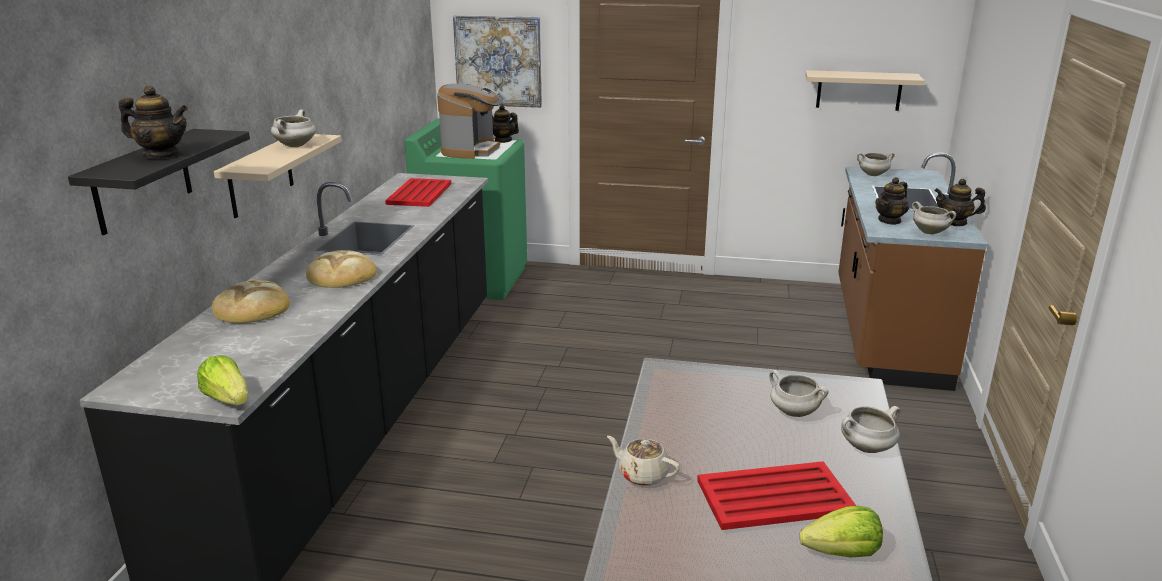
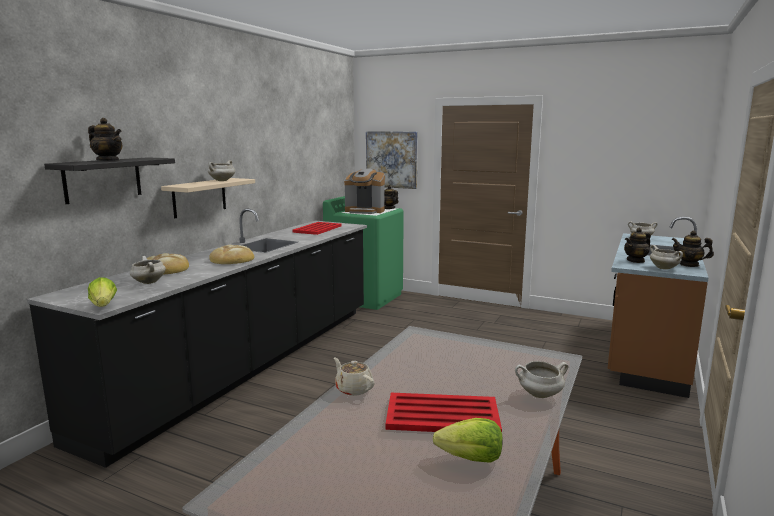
camera: 15 degrees right, 10 degrees down
coffee machine [437,84,502,159] -> coffee machine turned 75 degrees clockwise [344,168,385,214]
white cooking pot [769,370,828,417] -> white cooking pot moved to [130,256,166,284]
beige shelf [805,70,925,111] -> none

